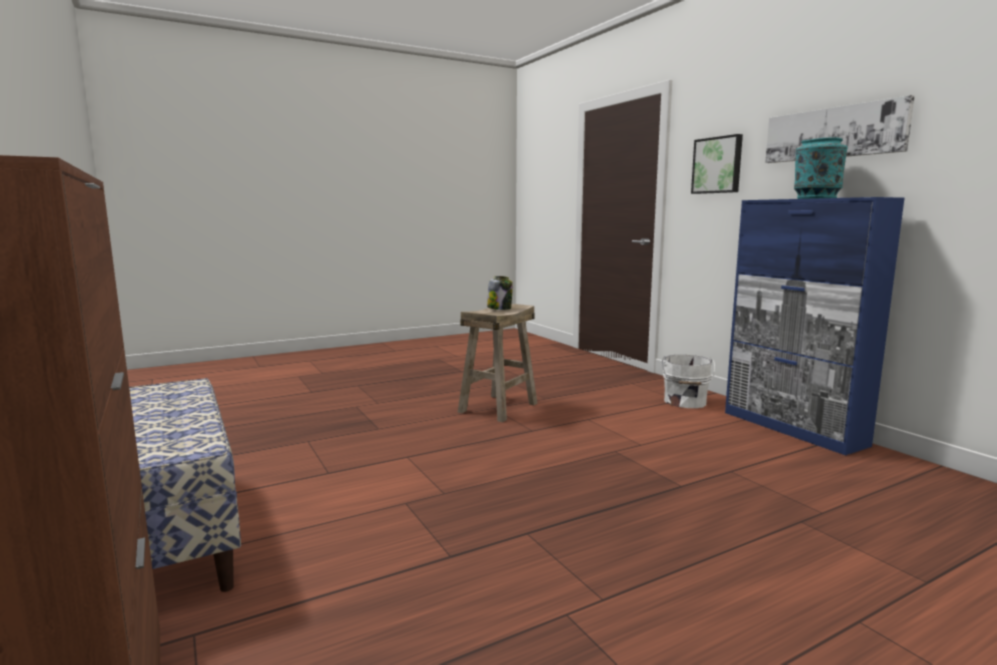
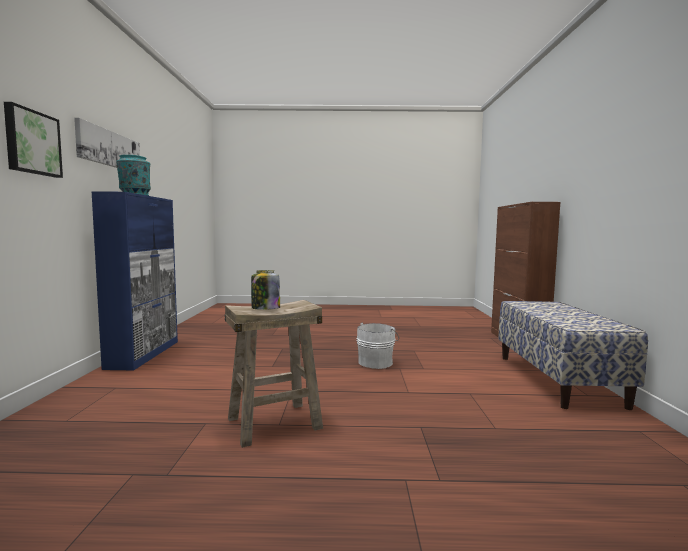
camera: 150 degrees left, 5 degrees down
white bucket [662,355,715,408] -> white bucket moved to [357,323,399,369]

